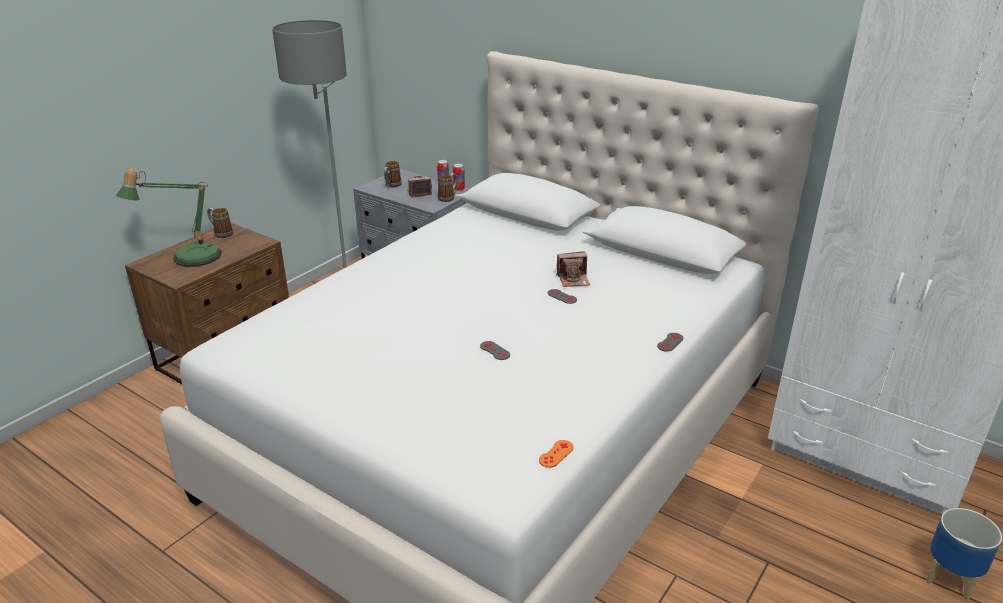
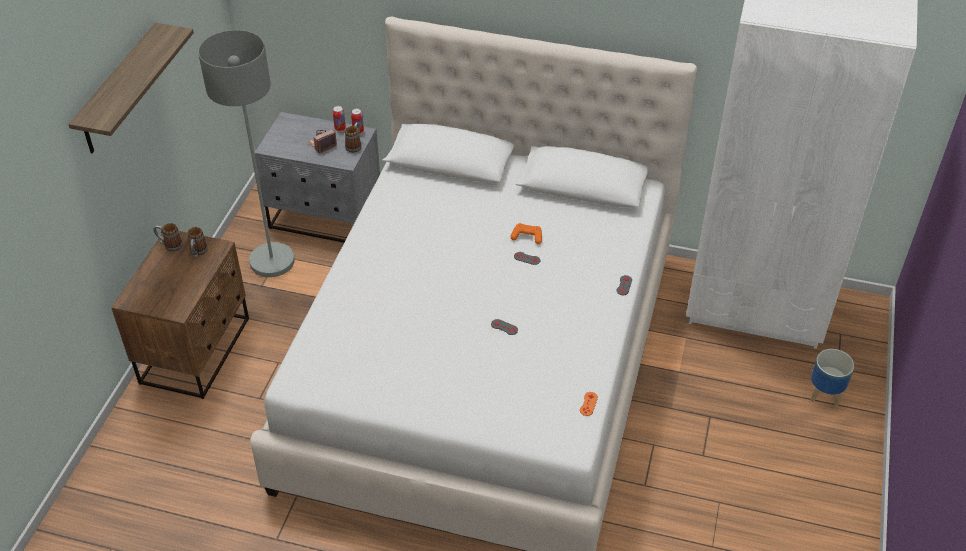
camera: 20 degrees left, 15 degrees up
table lamp [116,168,222,267] -> none
mug [384,161,402,187] -> mug moved to [188,227,208,258]
camera [556,251,590,287] -> orange game controller [510,223,542,244]
none -> shelf [68,23,194,153]

